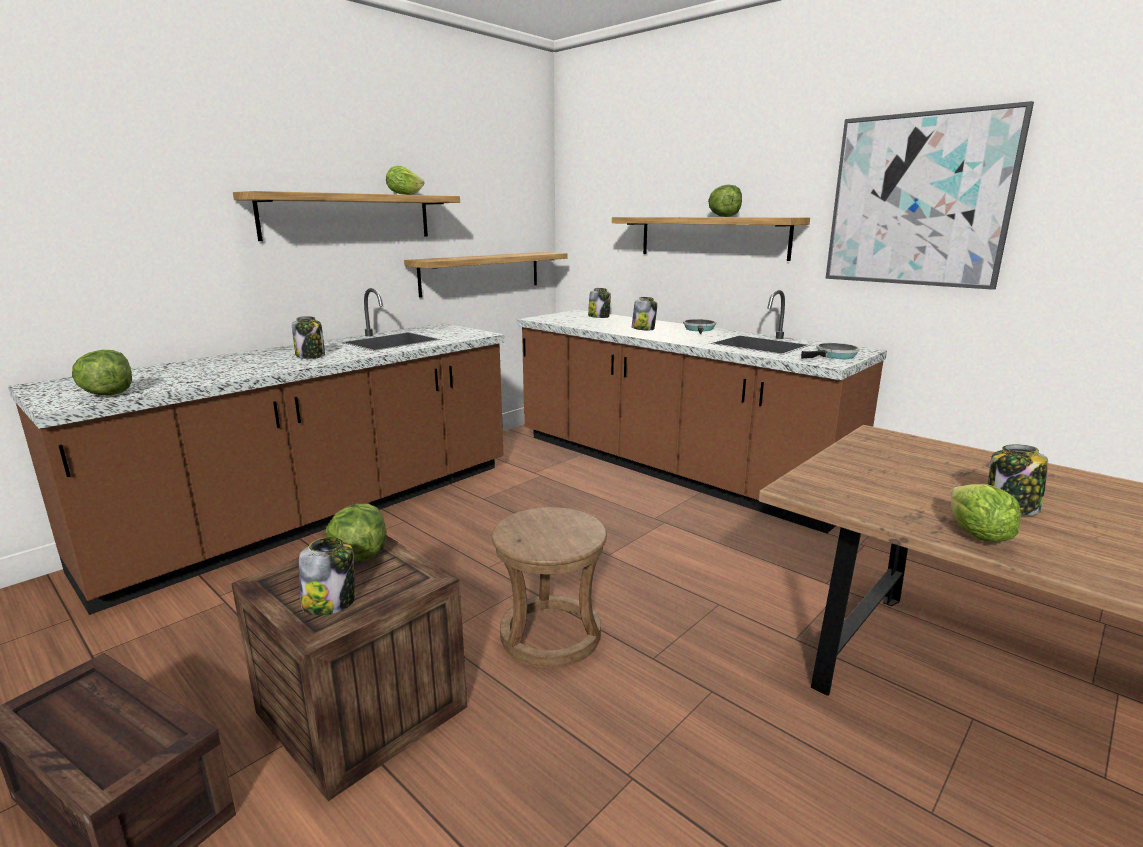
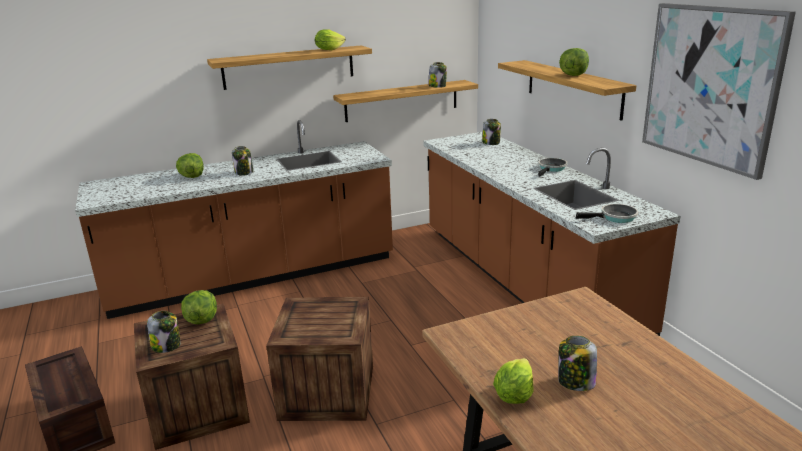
camera: 25 degrees right, 5 degrees up
lettuce [72,350,132,395] -> lettuce moved to [176,153,204,178]
brown stool [492,507,607,668] -> crate [266,297,373,421]
jar [632,297,657,330] -> jar moved to [428,62,447,88]

